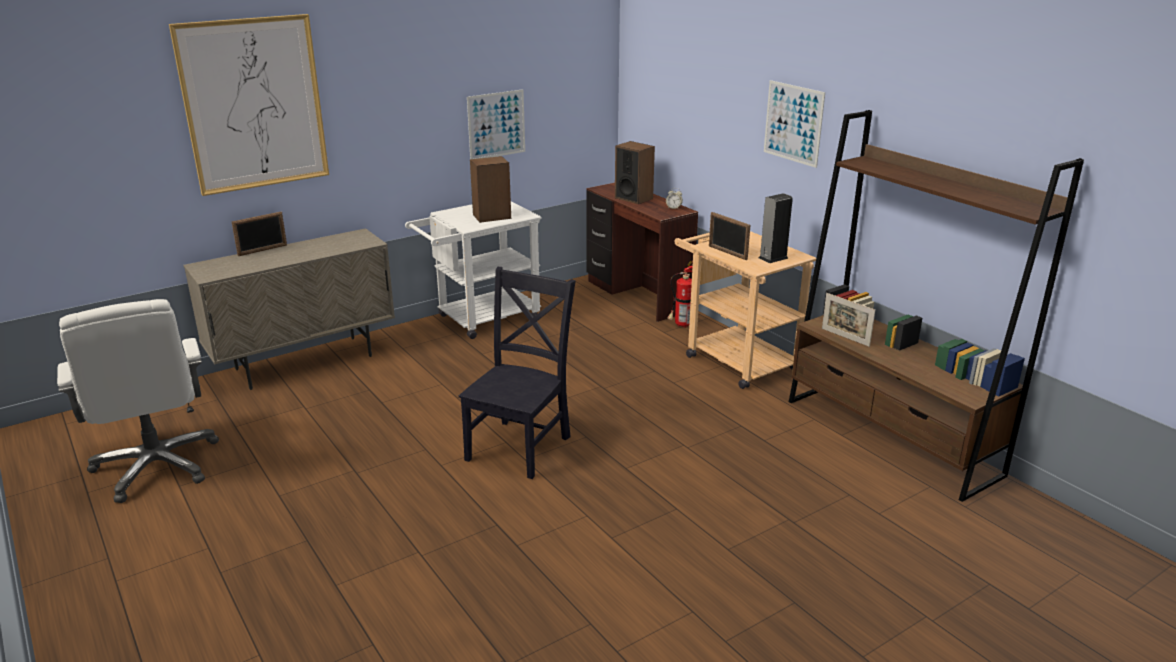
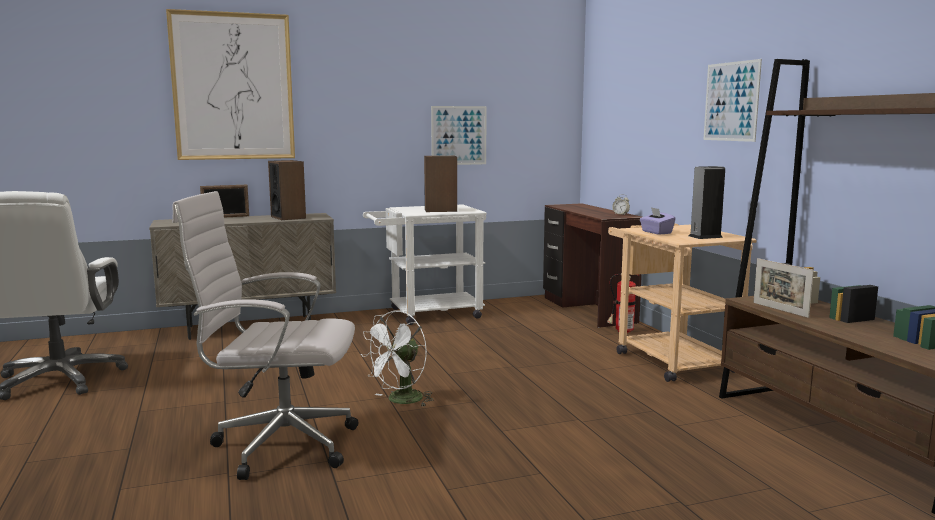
camera: 15 degrees right, 15 degrees down
black chair [459,267,576,479] -> white fan [361,310,434,407]
speaker [615,141,655,204] -> speaker moved to [268,160,306,220]
picture frame [709,212,750,260] -> purple tissue box [640,207,676,235]
none -> white office chair [172,191,358,480]

